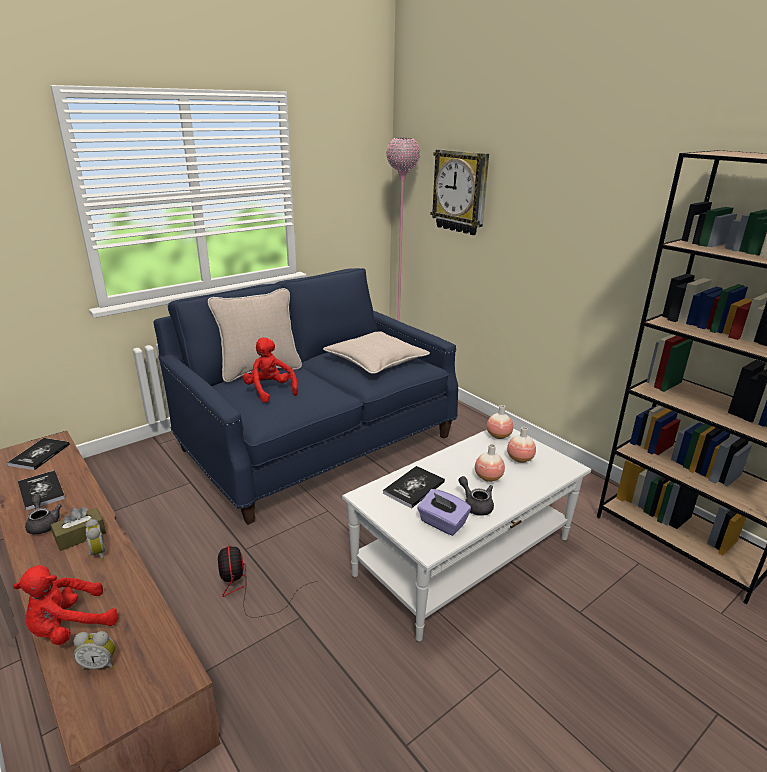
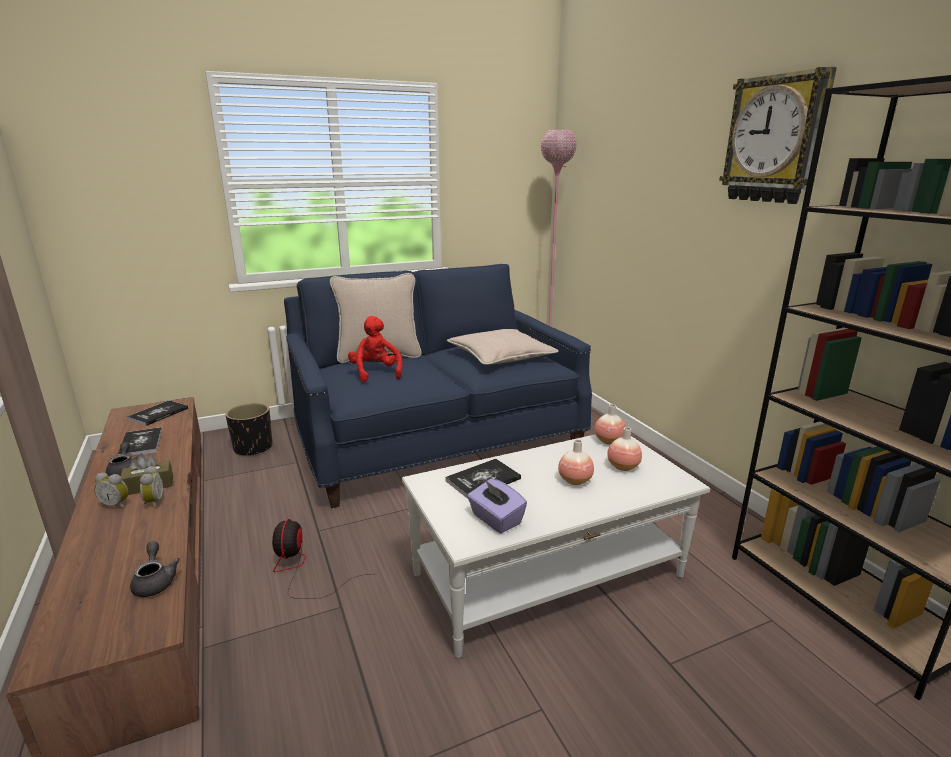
camera: 15 degrees right, 5 degrees down
red plush toy [13,565,119,645] -> none
alarm clock [73,631,115,670] -> alarm clock moved to [94,473,128,509]
wall clock [430,149,489,235] -> wall clock moved to [719,67,837,204]
grey teapot [458,476,494,516] -> grey teapot moved to [130,541,180,597]
none -> black planter [225,403,272,456]

